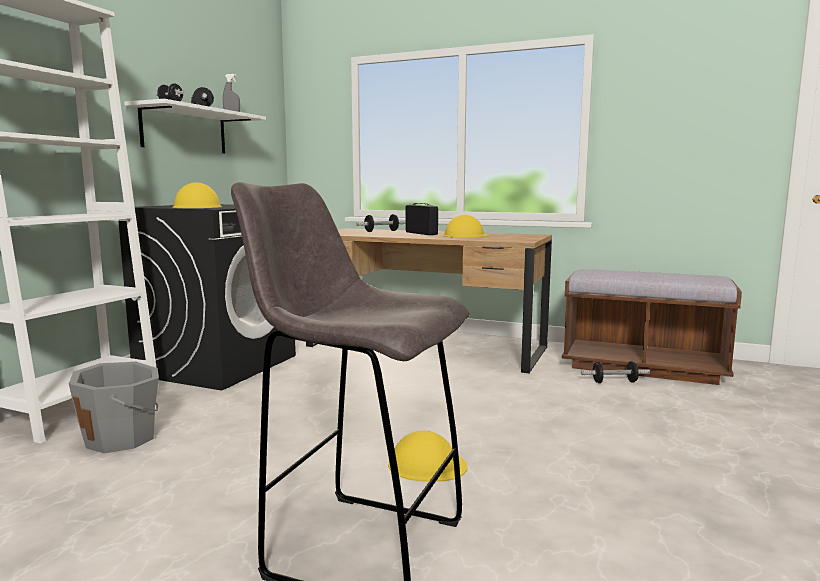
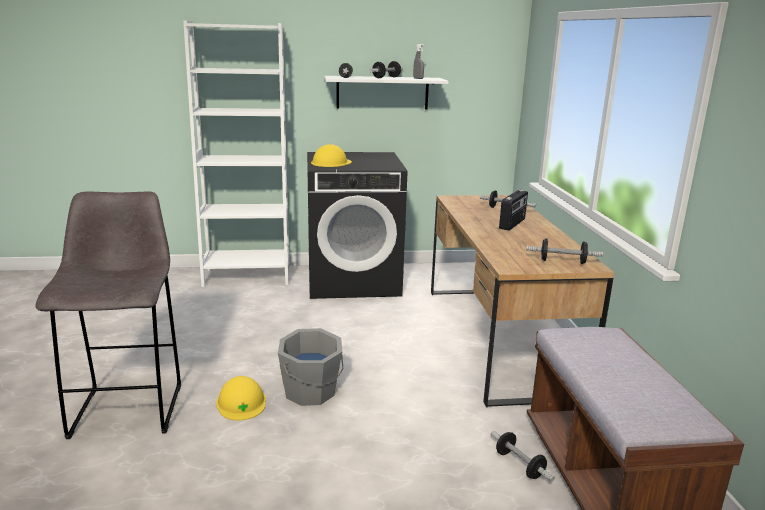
camera: 60 degrees right, 10 degrees up
grey bucket [69,362,159,453] -> grey bucket moved to [278,328,343,406]
yellow hard hat [443,215,489,238] -> none
none -> dumbbell [526,238,603,264]

